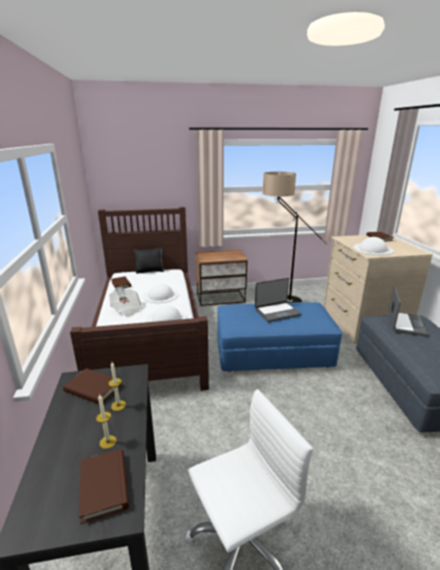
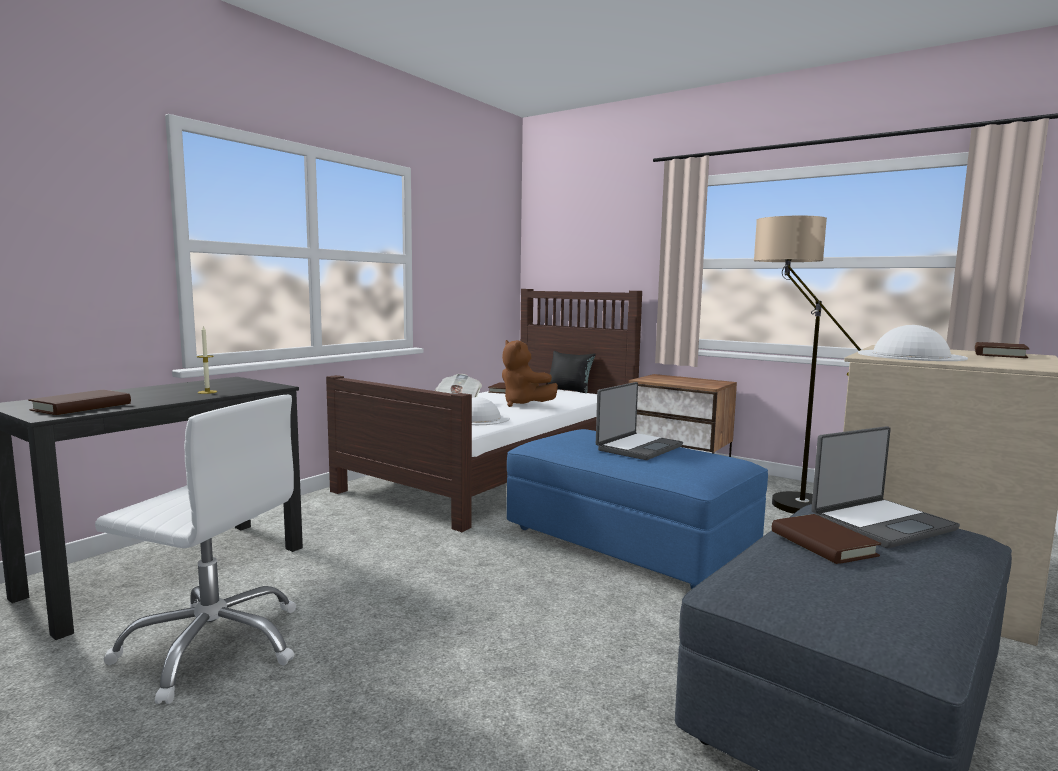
camera: 45 degrees right, 15 degrees down
brown book [63,368,121,404] -> brown book moved to [772,514,881,564]
candle [96,394,116,449] -> none
white hat [143,284,179,303] -> brown plush toy [502,340,558,407]
laptop [255,278,301,322] -> laptop turned 75 degrees counterclockwise [596,382,683,460]

